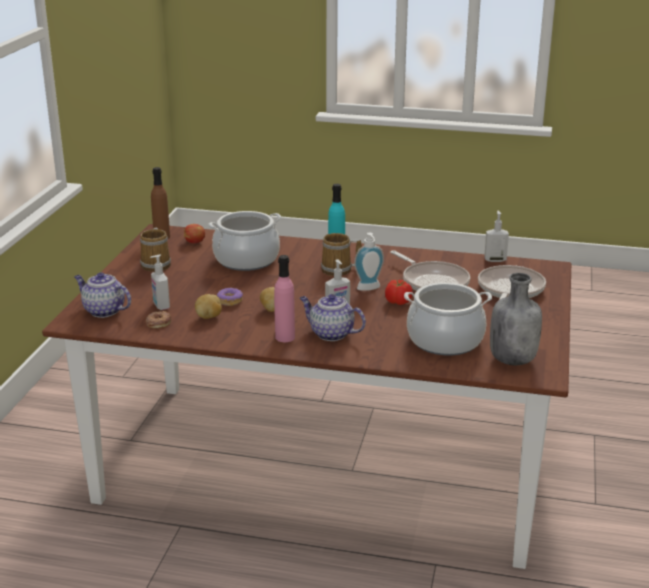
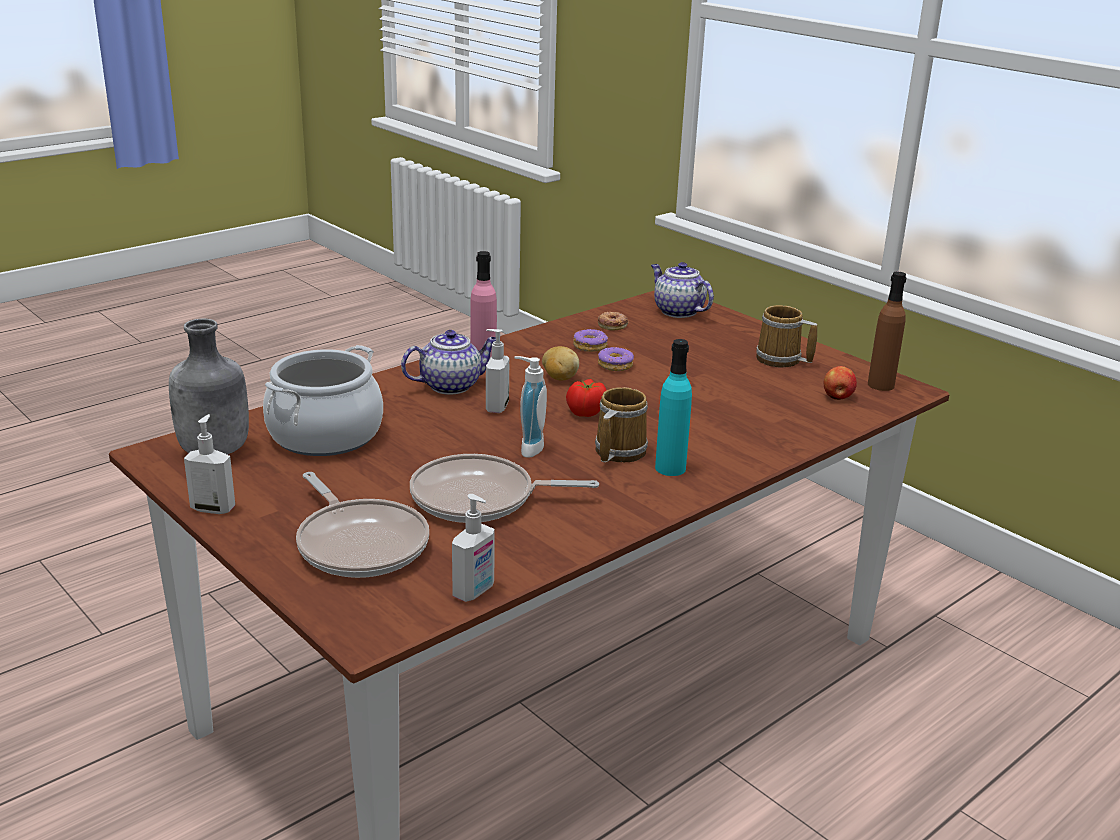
camera: 125 degrees right, 0 degrees up
teapot [74,272,131,318] -> teapot turned 105 degrees counterclockwise [651,262,714,318]
soap dispenser [150,255,170,310] -> soap dispenser moved to [184,414,235,514]
potato [195,294,222,319] -> donut [573,329,608,352]
cooking pot [208,211,281,271] -> none
tomato [385,280,413,305] -> tomato moved to [566,379,607,417]

